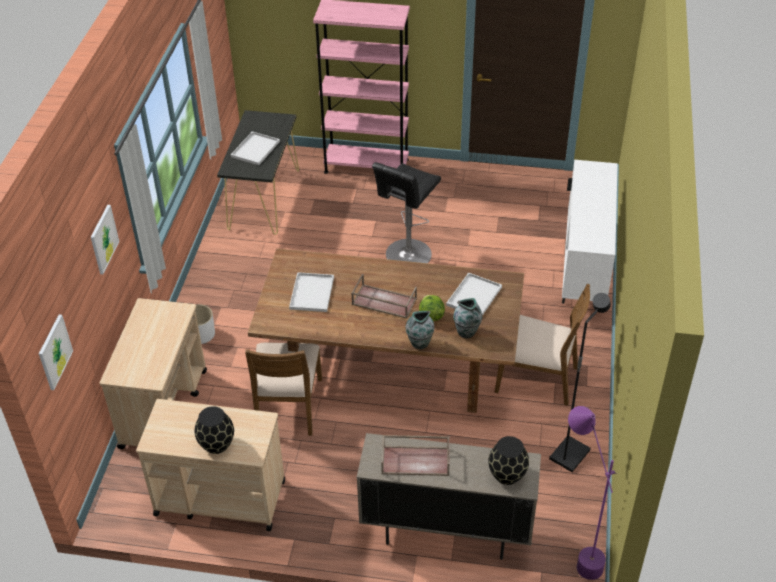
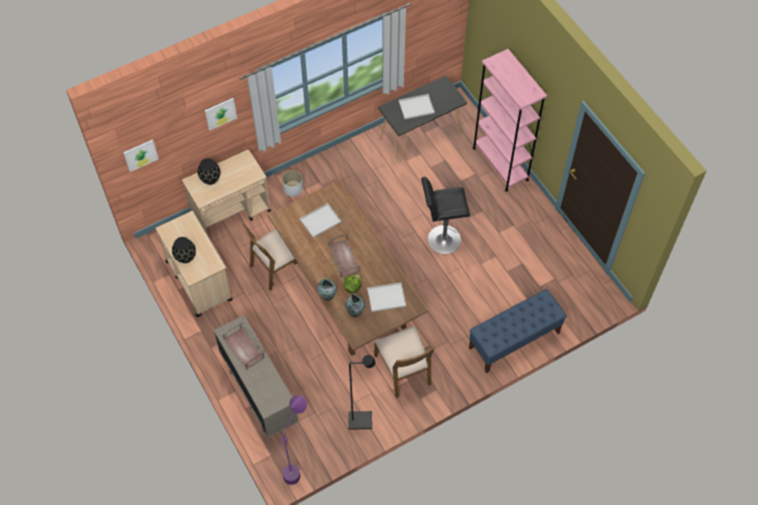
camera: 50 degrees right, 15 degrees up
black vase [488,436,529,485] -> black vase moved to [198,158,220,185]
white cabinet [562,160,618,304] -> blue bench [469,289,567,373]

